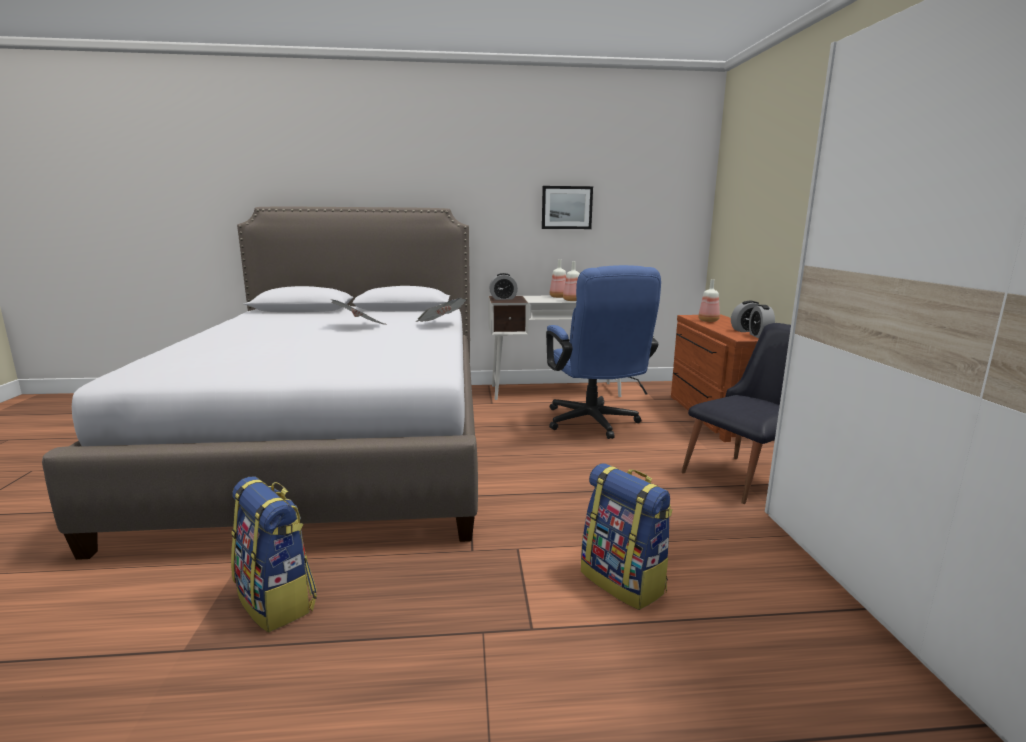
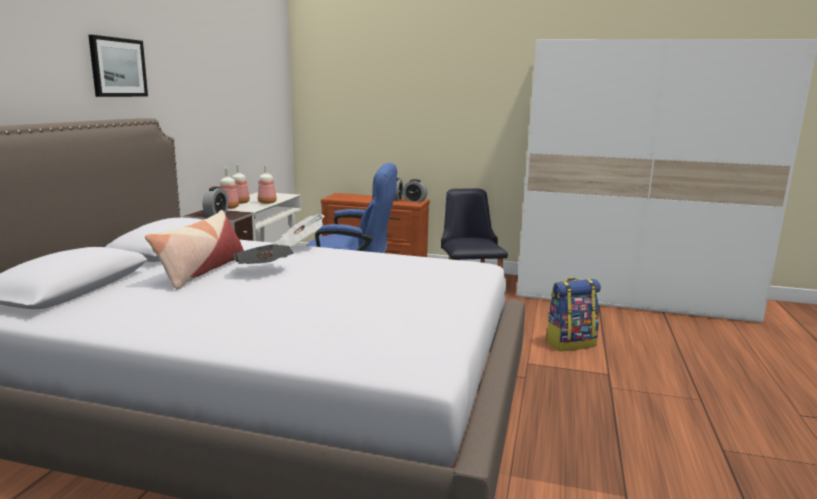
camera: 70 degrees left, 0 degrees up
backpack [231,476,317,633] -> none
picture [542,186,593,229] -> picture moved to [88,35,148,97]
bottle [698,279,720,322] -> bottle moved to [220,168,239,209]
none -> pillow [145,210,244,289]

